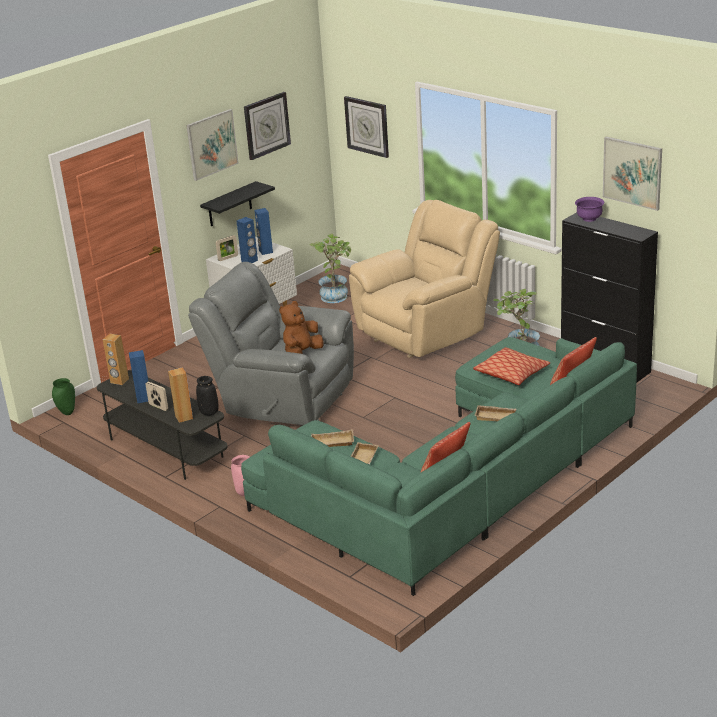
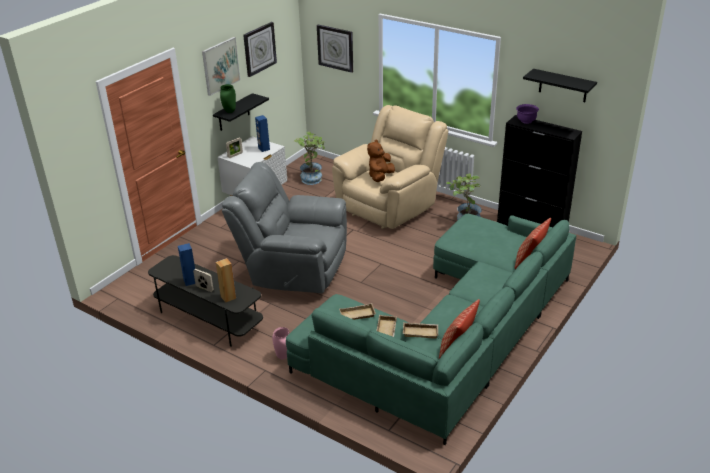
camera: 10 degrees left, 5 degrees up
green vase [52,378,75,415] -> green vase moved to [220,84,236,113]
brown speaker [103,334,129,385] -> none
black vase [196,376,218,415] -> none
blue speaker [237,217,258,263] -> none
brown plush toy [279,301,324,354] -> brown plush toy moved to [367,140,395,182]
pillow [473,347,550,385] -> none
beige tray [474,405,517,421] -> beige tray moved to [403,322,438,338]
picture [603,137,662,211] -> black shelf [523,69,597,102]

